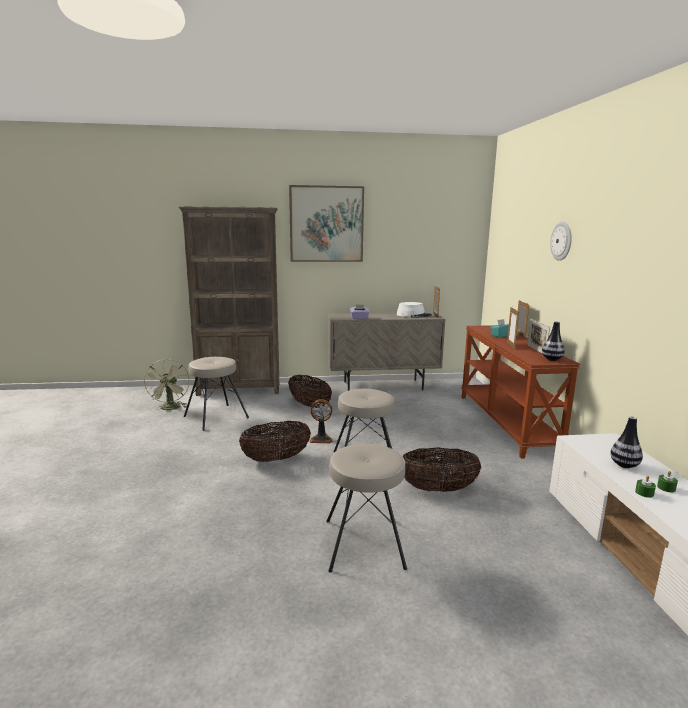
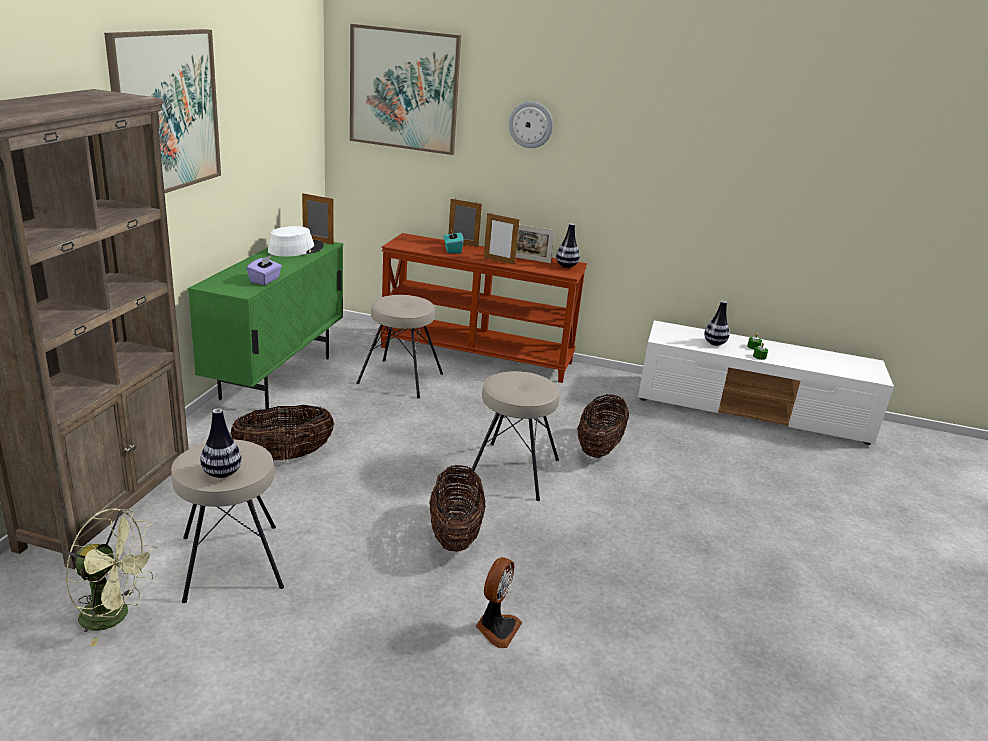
camera: 70 degrees left, 10 degrees up
fan [309,399,333,443] -> fan moved to [476,557,522,648]
beige stool [326,444,407,573] -> beige stool moved to [356,295,443,399]
beige cabinet [328,313,446,391] -> green cabinet [188,242,343,409]
none -> vase [200,409,242,478]
none -> picture [350,24,461,155]

